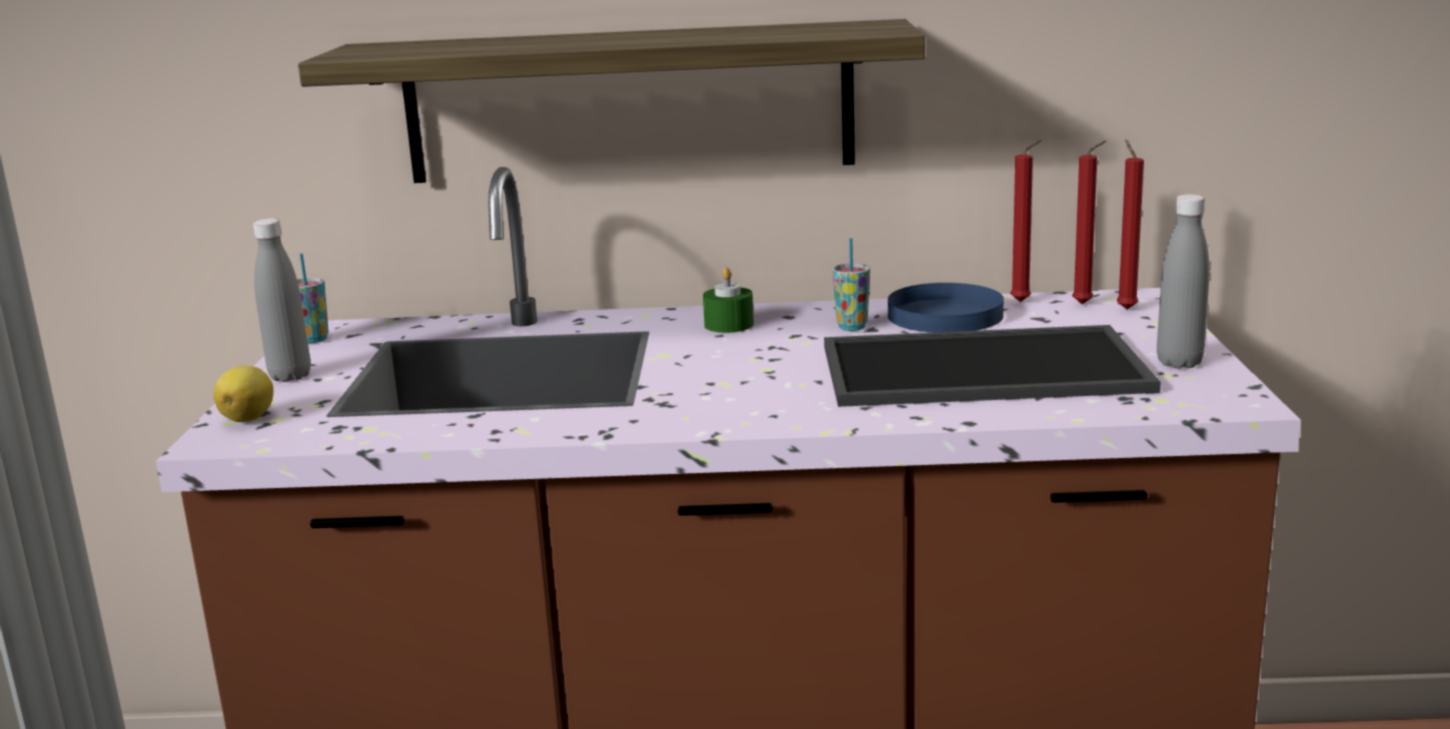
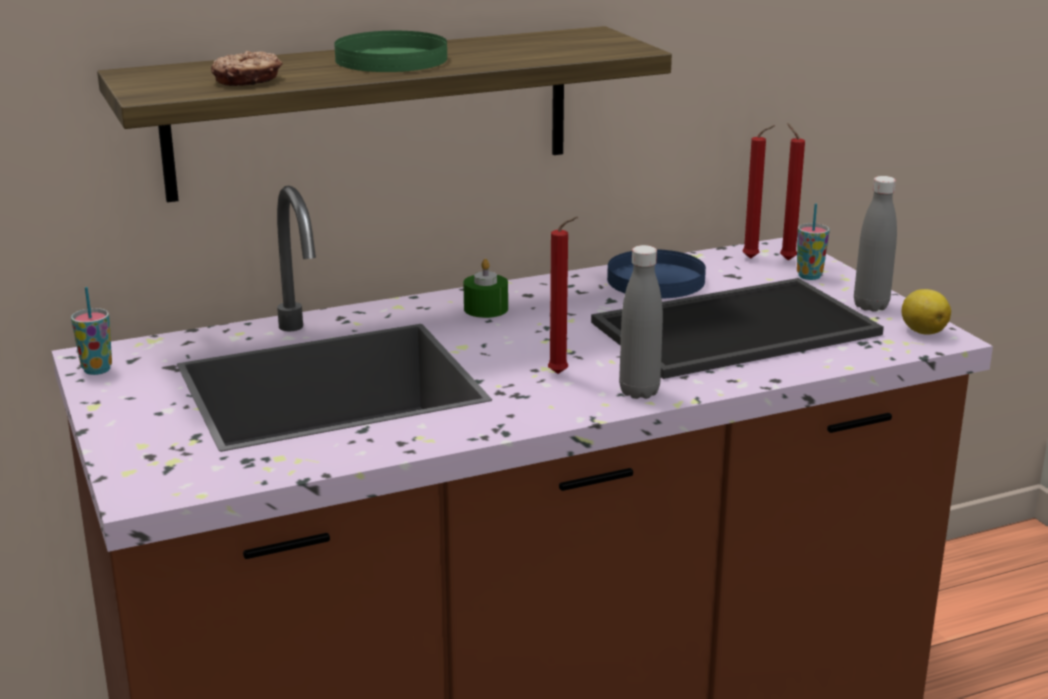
camera: 25 degrees left, 5 degrees up
lemon [213,366,274,422] -> lemon moved to [902,289,951,335]
grey bottle [253,218,311,382] -> grey bottle moved to [619,245,663,399]
cup [832,238,870,331] -> cup moved to [797,204,830,280]
red candle [1010,140,1042,302] -> red candle moved to [548,217,578,374]
none -> donut [211,51,283,86]
none -> green plate [334,31,447,72]

